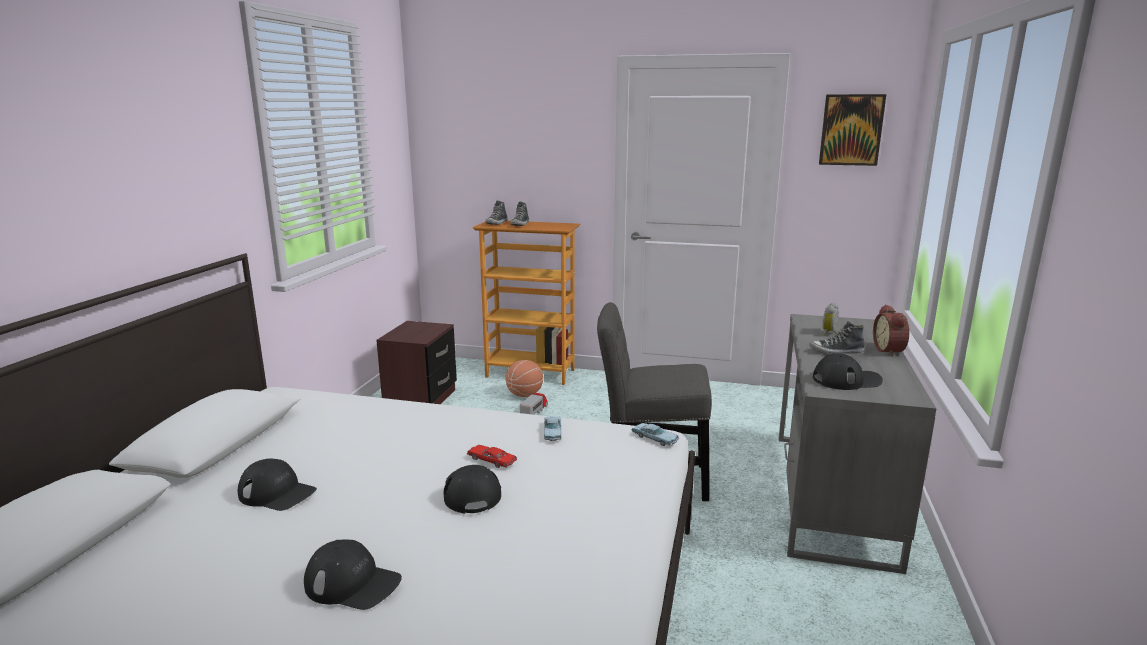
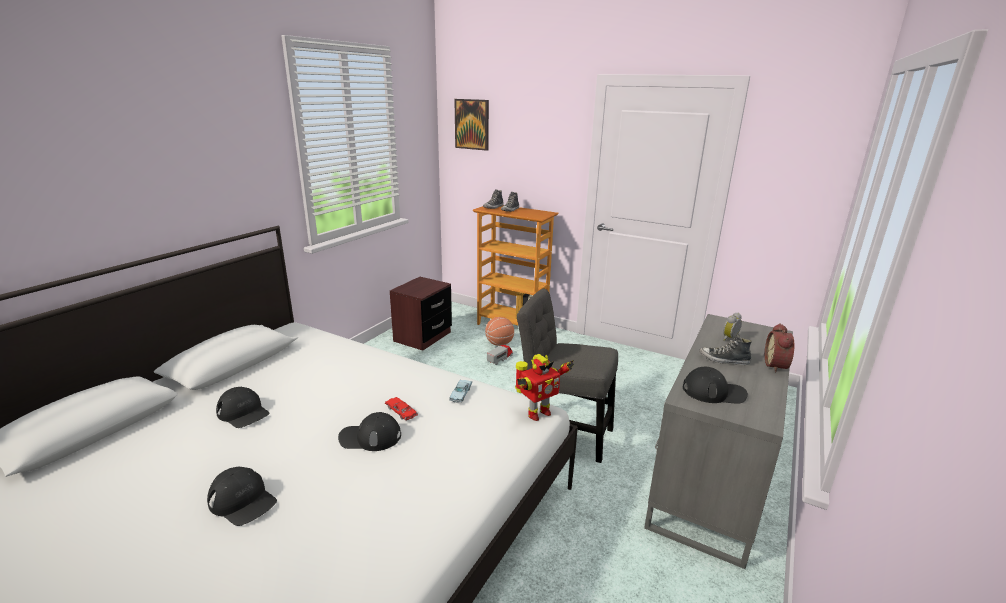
camera: 15 degrees right, 5 degrees up
black cap [443,465,501,513] -> black cap turned 90 degrees counterclockwise [338,412,401,451]
blue toy car [631,423,679,446] -> toy robot [515,354,574,421]
picture [819,94,886,166] -> picture moved to [454,99,489,151]

